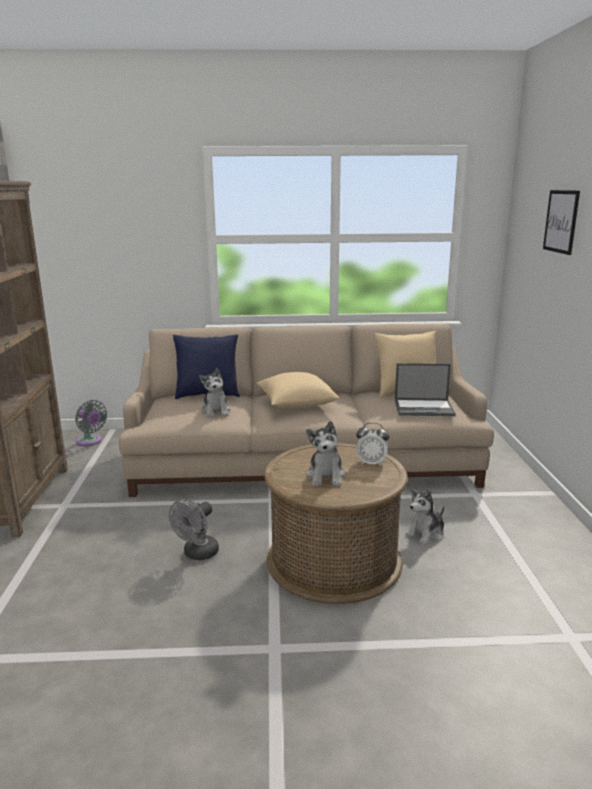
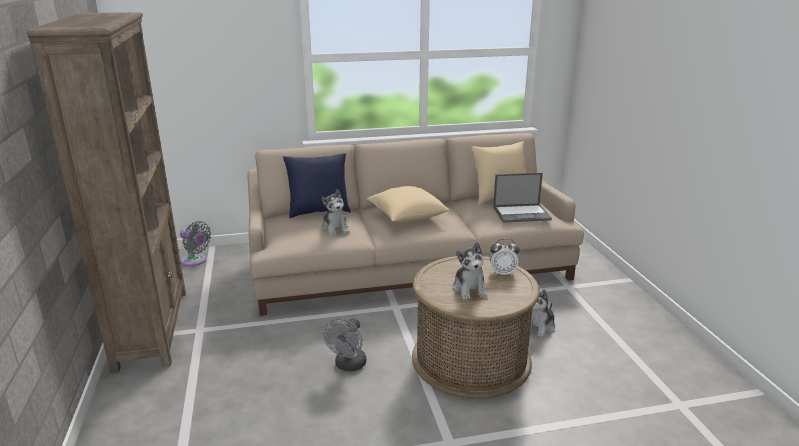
camera: 10 degrees left, 5 degrees up
picture [543,190,580,255] -> none

